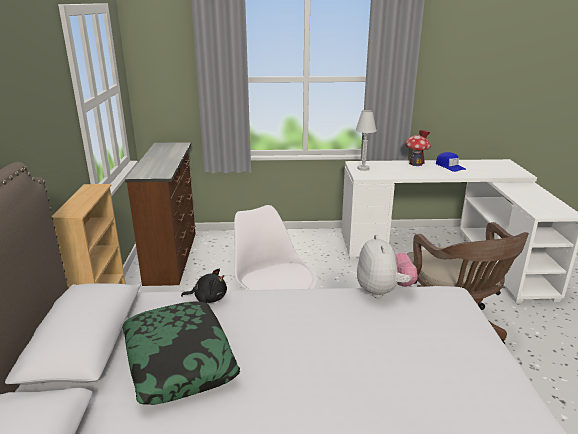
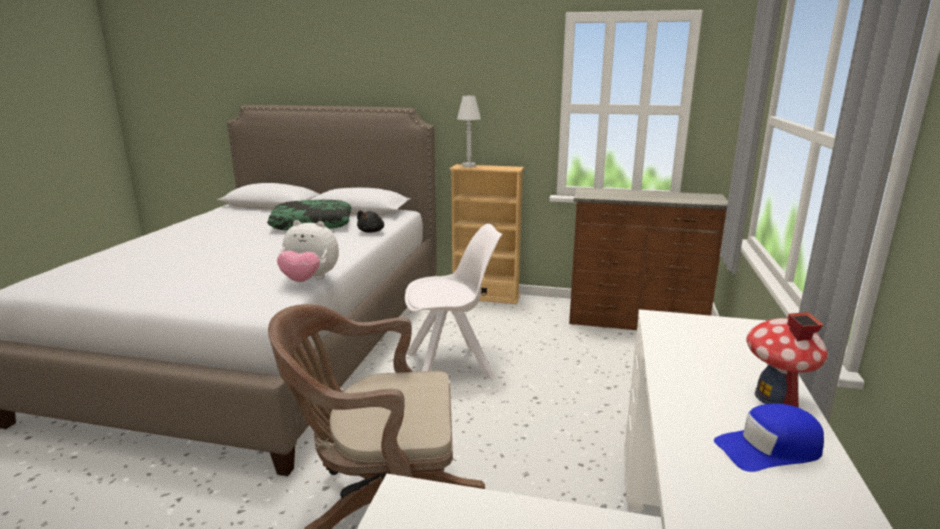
camera: 105 degrees right, 5 degrees down
white table lamp [356,110,377,171] -> white table lamp moved to [457,95,481,167]

